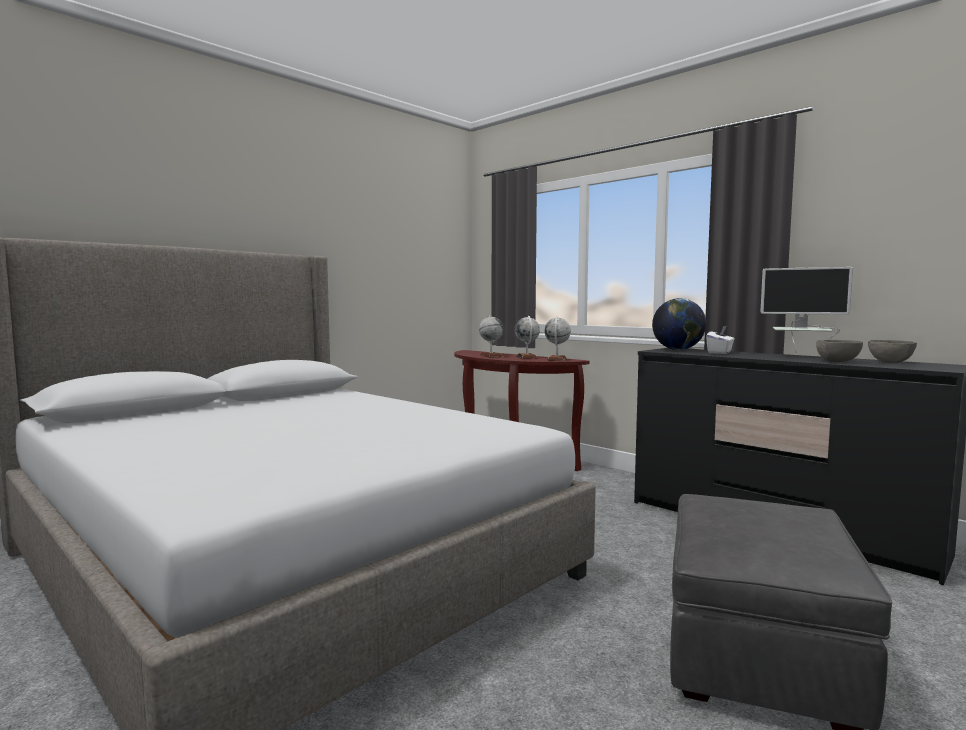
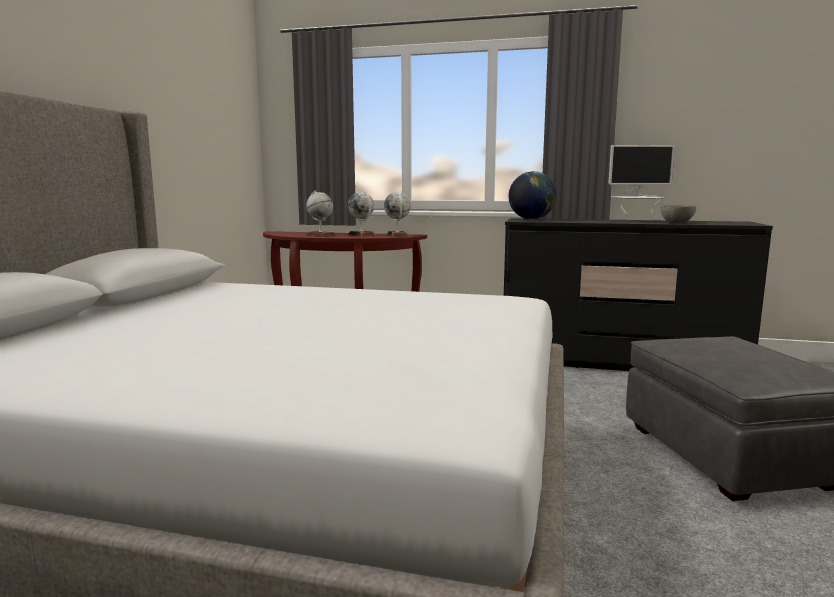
camera: 30 degrees left, 5 degrees up
white tissue box [706,326,735,354] -> none
grey bowl [868,340,917,363] -> none

